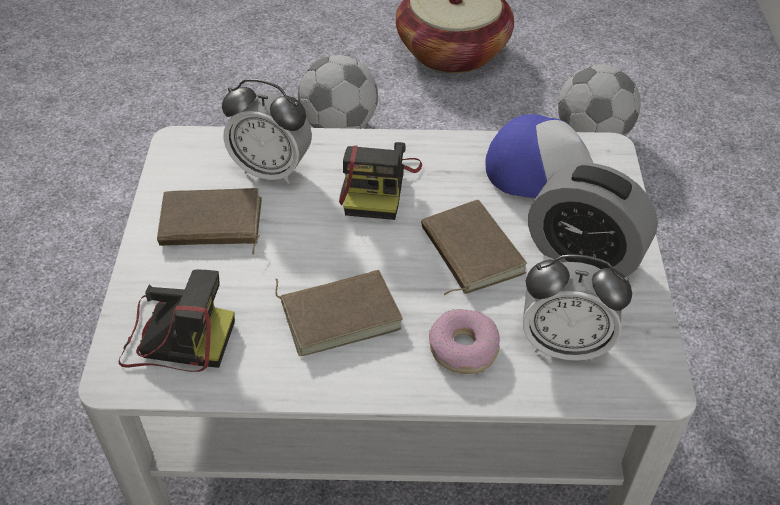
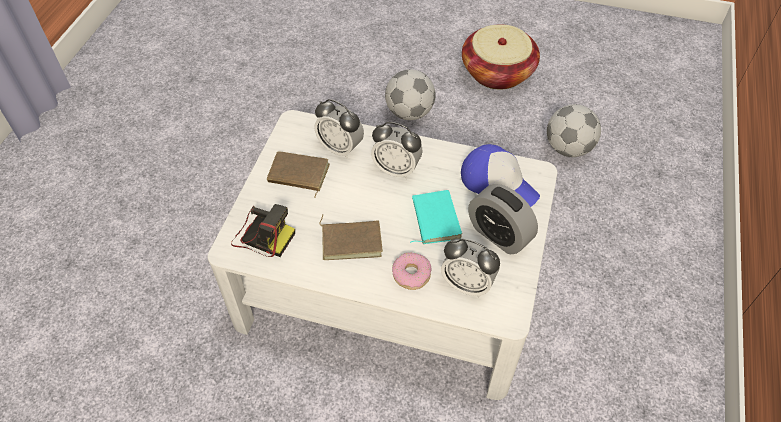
camera: 15 degrees right, 5 degrees up
camera [339,142,422,220] -> alarm clock [371,122,422,179]
brown book [421,200,527,295] -> turquoise book [410,190,462,244]

